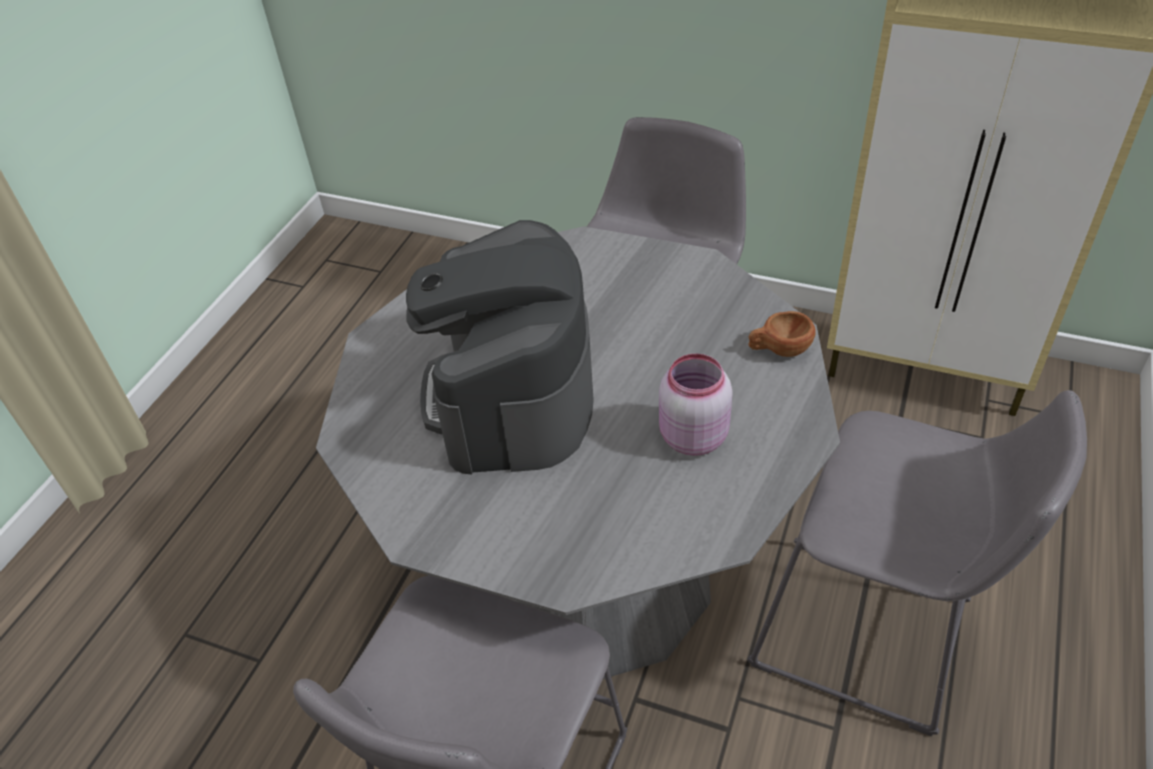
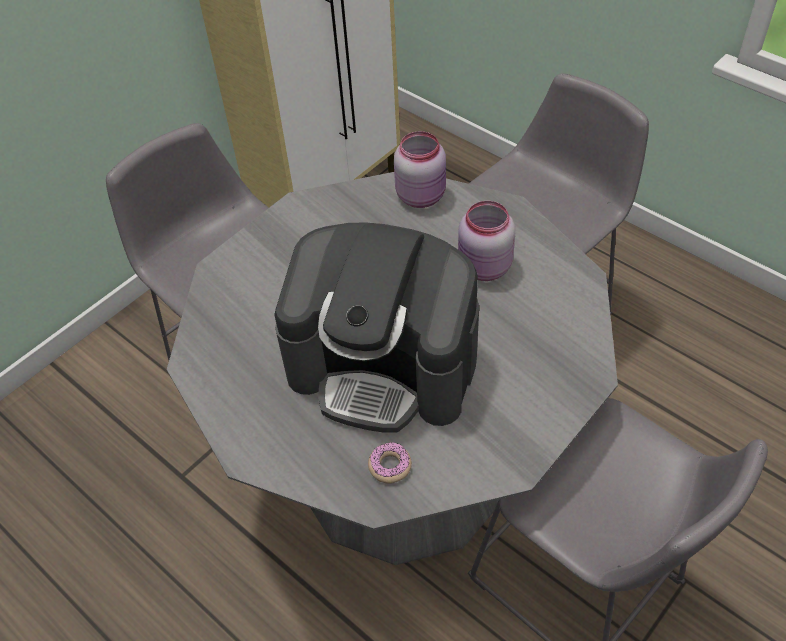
camera: 70 degrees left, 5 degrees up
brown cup [748,311,815,357] -> pink jar [394,131,446,208]
none -> donut [368,442,412,484]

